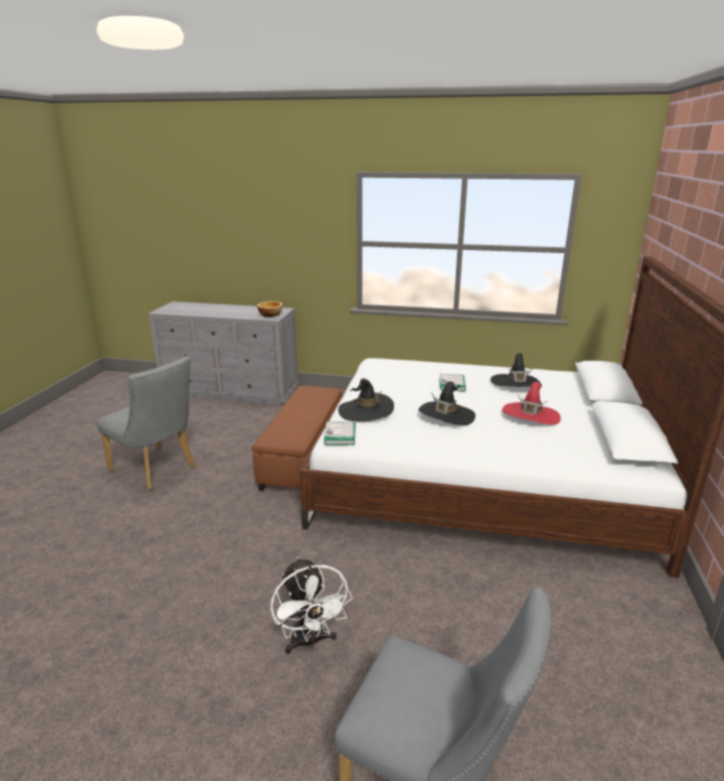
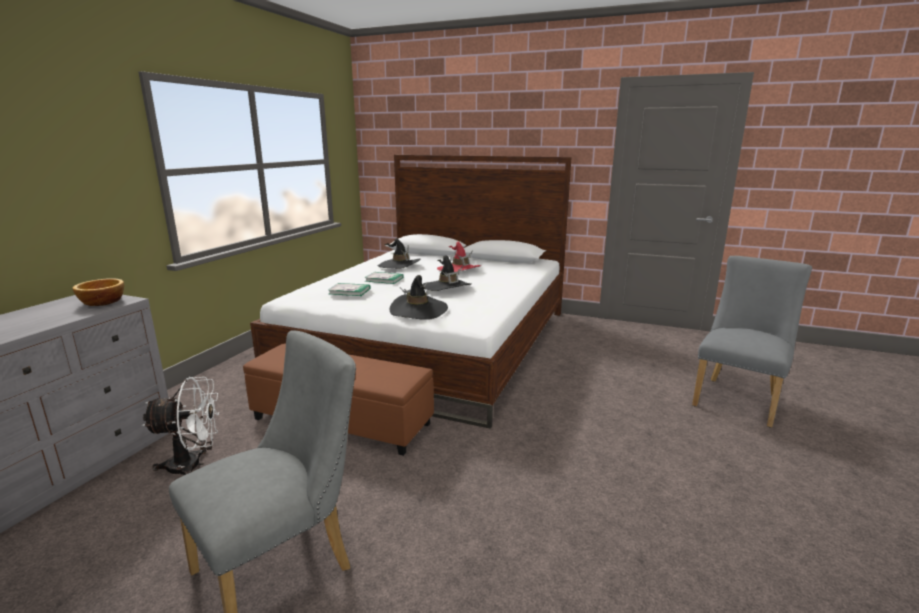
camera: 80 degrees left, 5 degrees down
white fan [271,557,352,654] -> white fan moved to [142,377,220,475]
book [324,422,356,445] -> book moved to [328,283,370,296]

